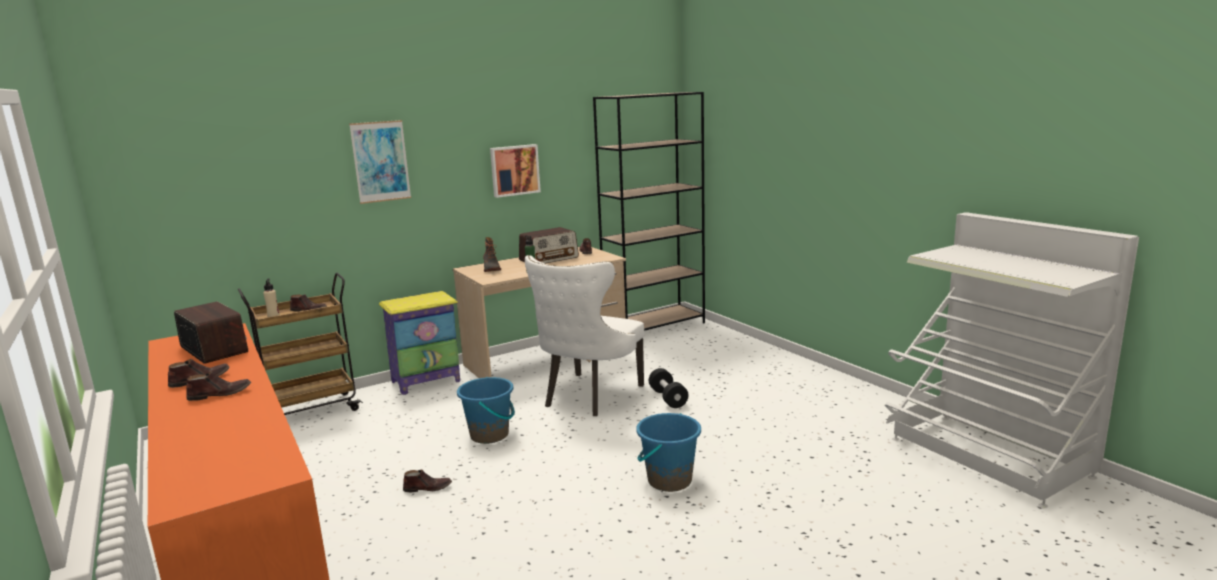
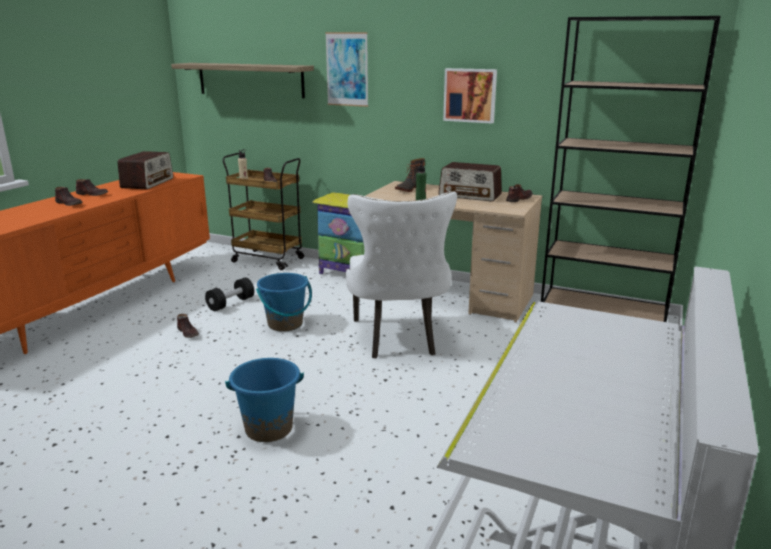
camera: 55 degrees right, 5 degrees up
white chair [525,255,645,416] -> white chair turned 90 degrees counterclockwise [346,191,457,359]
black dumbbell [649,368,688,408] -> black dumbbell moved to [205,278,254,311]
none -> shelf [171,63,314,98]

